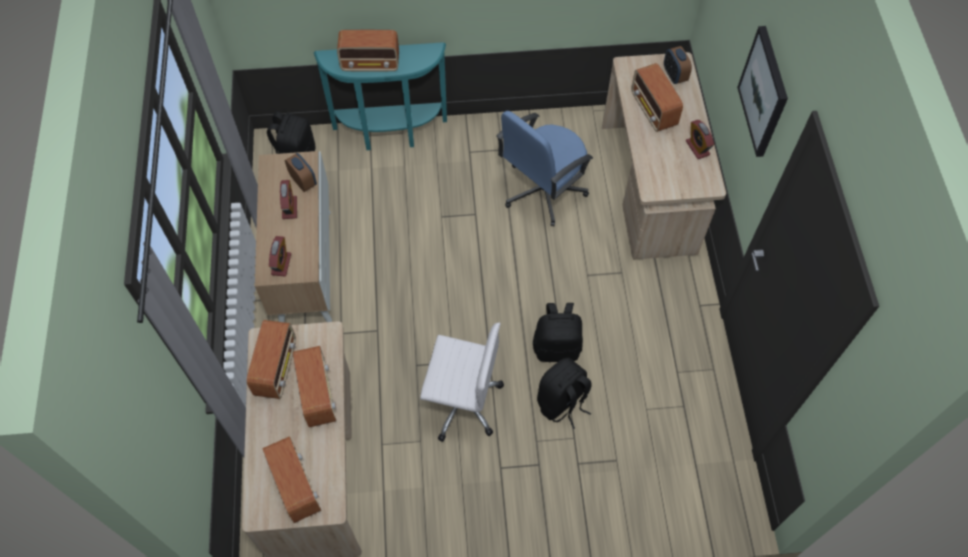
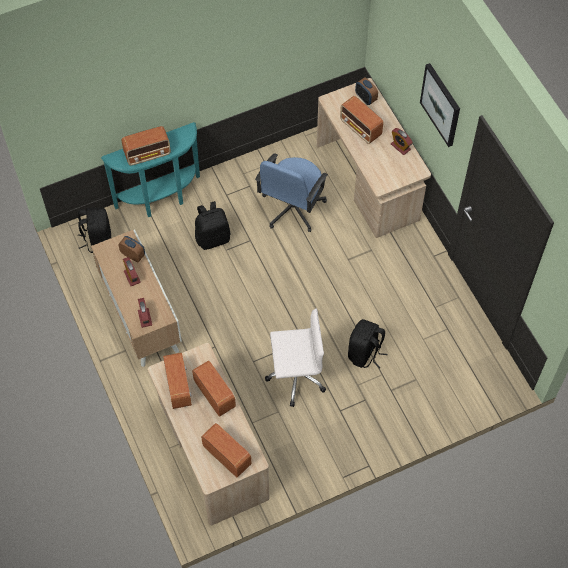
camera: 20 degrees left, 0 degrees up
black backpack [533,303,583,362] -> black backpack moved to [195,201,231,250]

